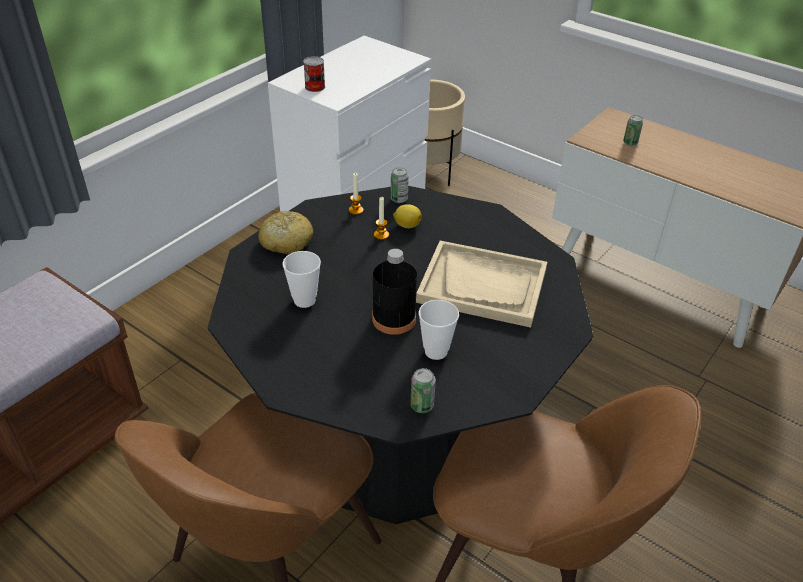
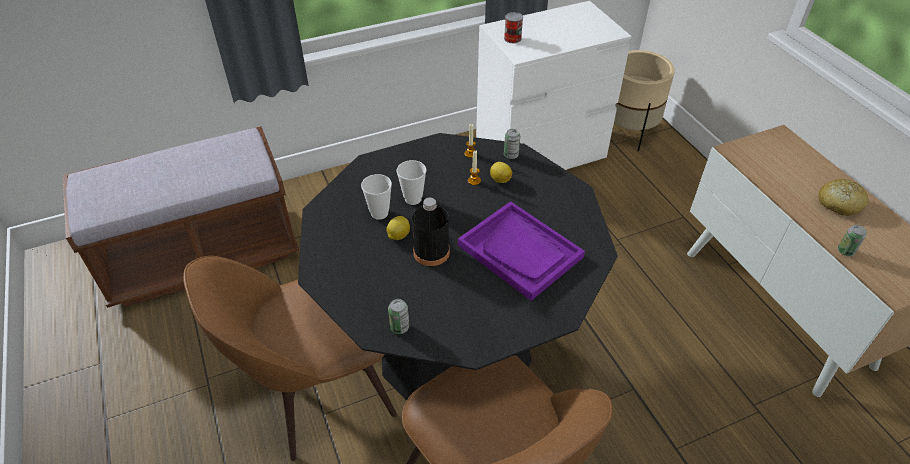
camera: 30 degrees right, 5 degrees up
bread [258,211,313,254] -> bread moved to [818,179,869,216]
beige tray [416,241,547,328] -> purple tray [458,201,585,301]
cup [419,300,459,360] -> cup moved to [397,160,426,205]
can [623,115,643,146] -> can moved to [838,225,866,256]
none -> lemon [386,216,410,240]

